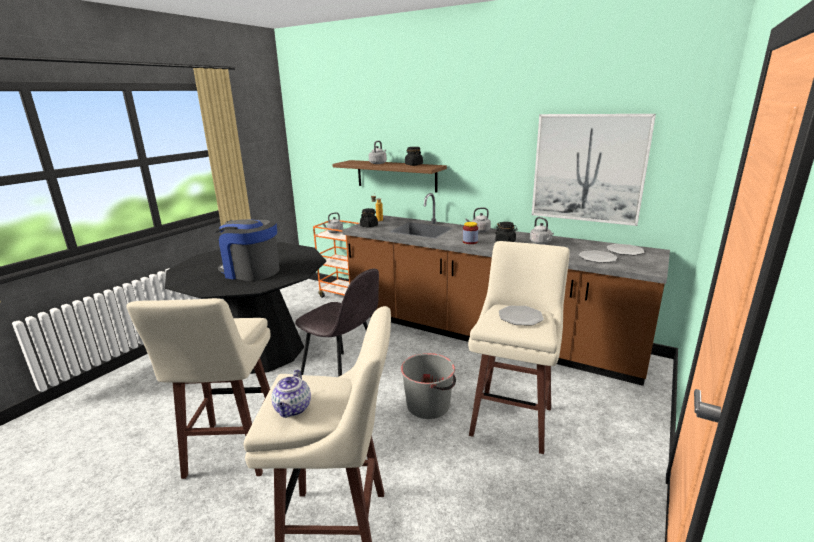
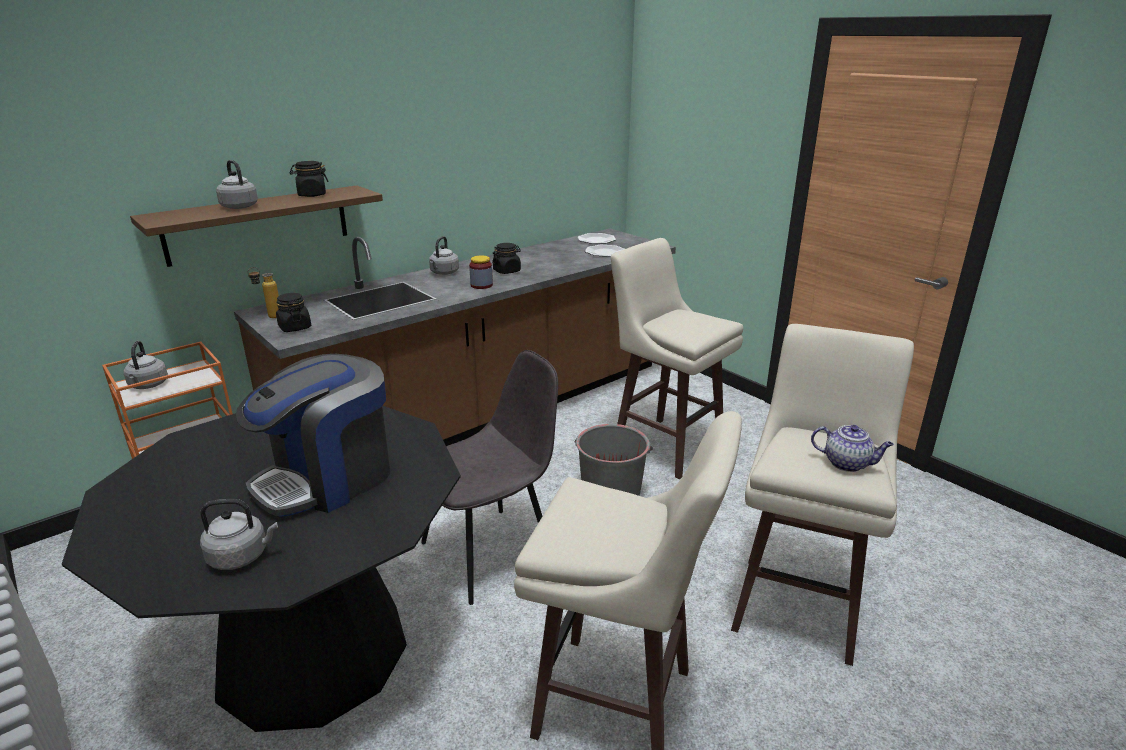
camera: 70 degrees left, 5 degrees up
plate [499,306,544,326] -> none
grey kettle [530,217,554,244] -> grey kettle moved to [200,499,278,570]
picture [532,114,656,226] -> none

